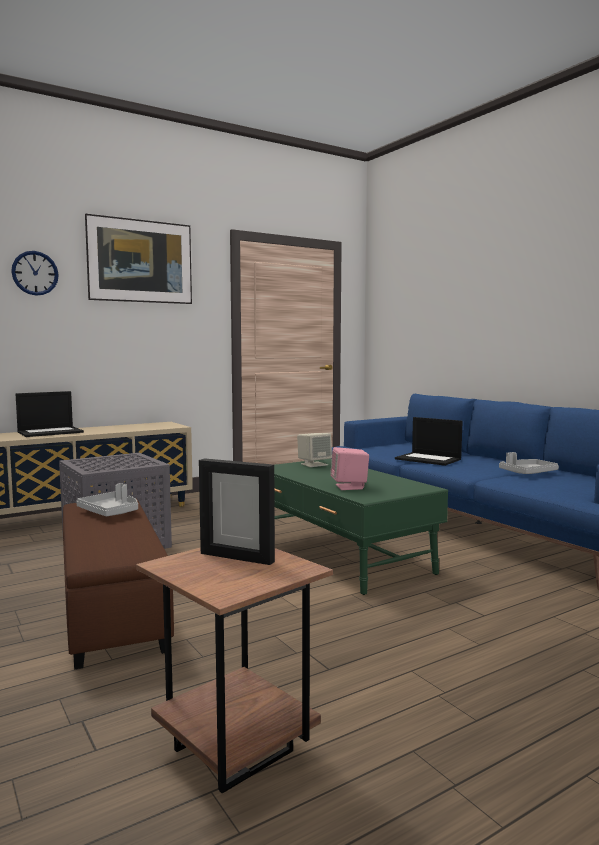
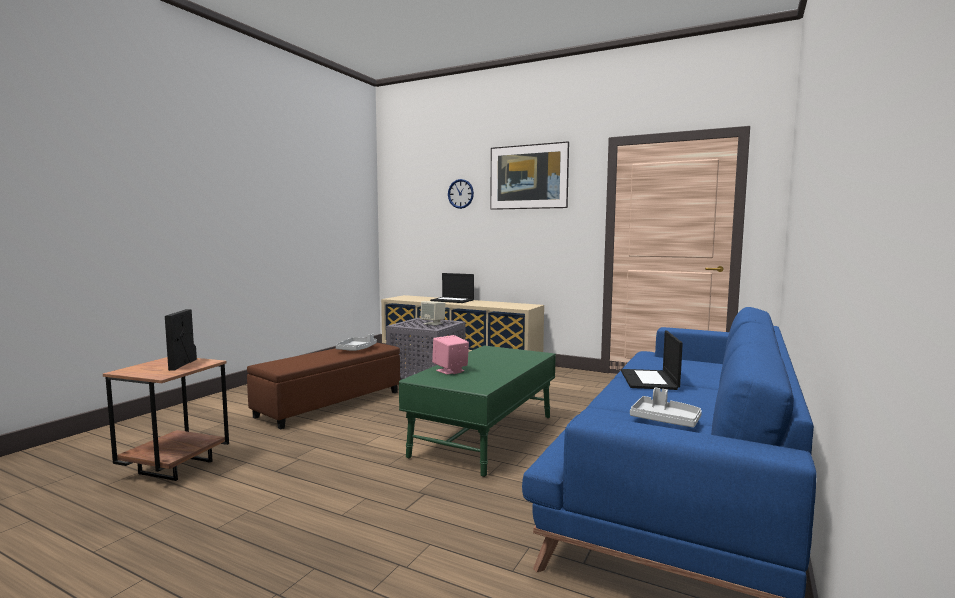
camera: 60 degrees right, 0 degrees up
beige speaker [297,433,332,467] -> beige speaker moved to [420,301,445,325]

